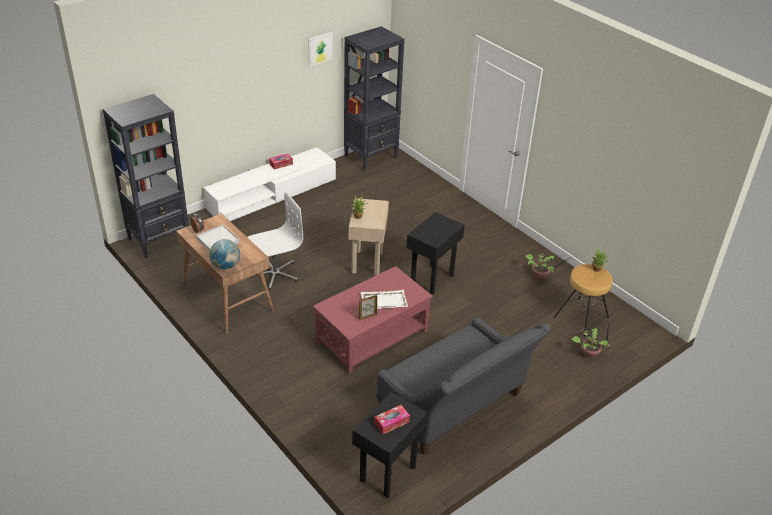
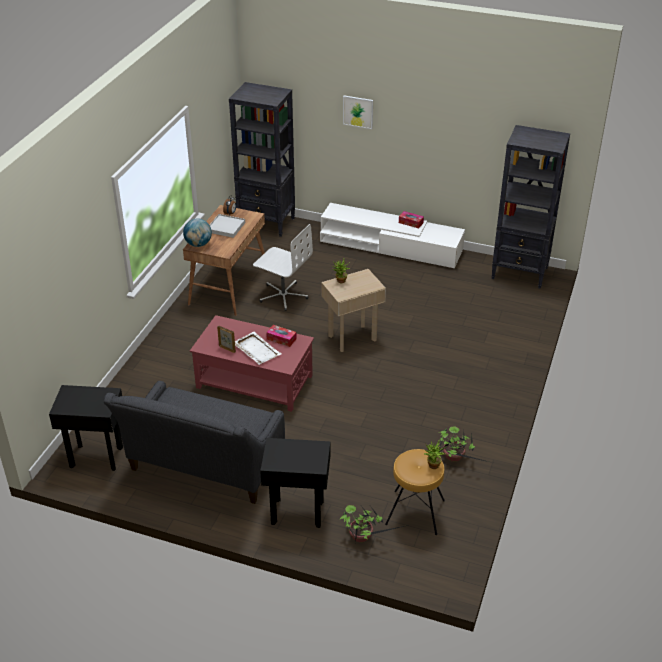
camera: 60 degrees right, 0 degrees up
picture [308,32,333,66] -> picture moved to [343,96,373,129]
tissue box [374,405,410,434] -> tissue box moved to [266,325,297,347]
black side table [406,212,465,295] -> black side table moved to [260,438,330,528]

